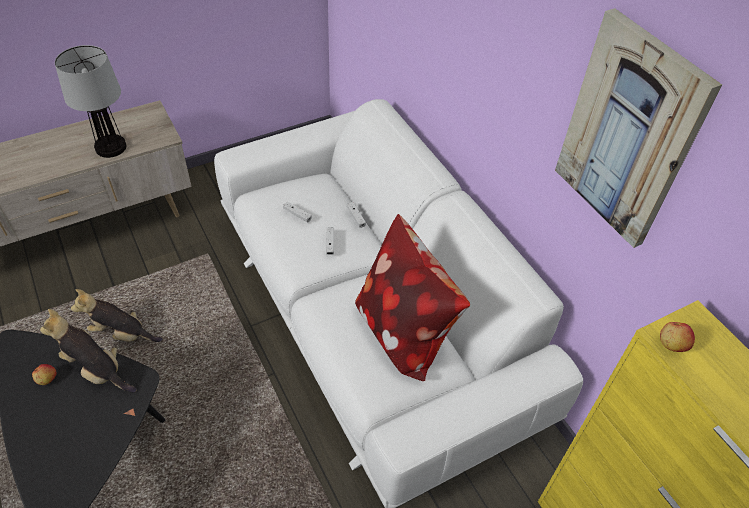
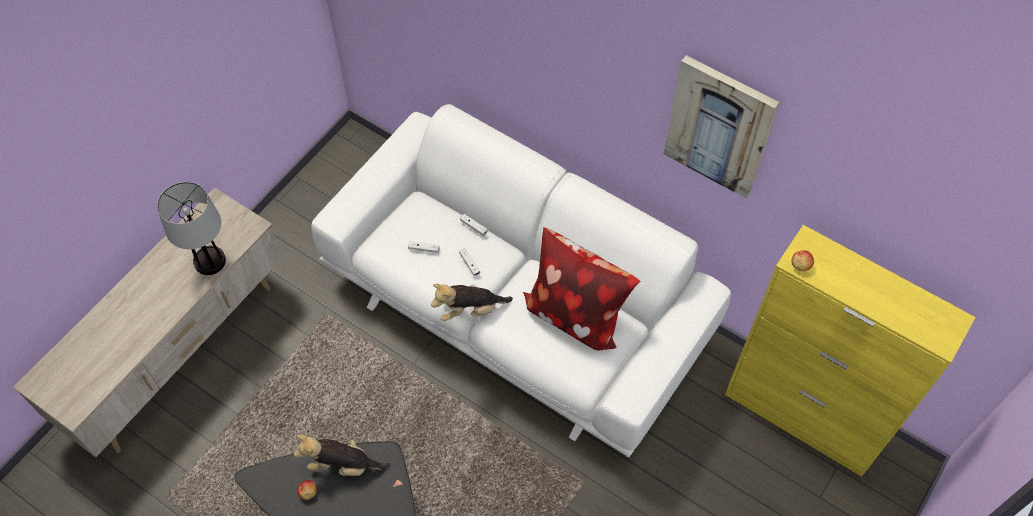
camera: 25 degrees left, 10 degrees up
plush toy [71,289,162,342] -> plush toy moved to [431,284,513,321]

